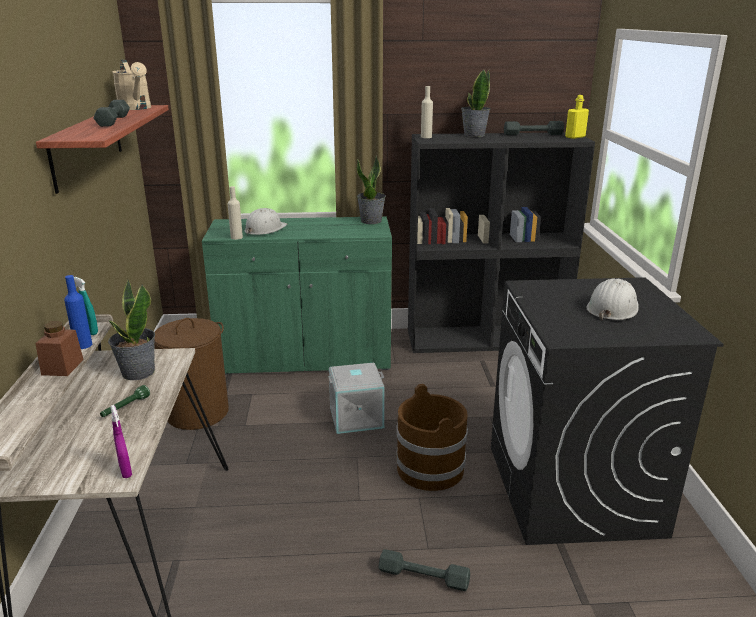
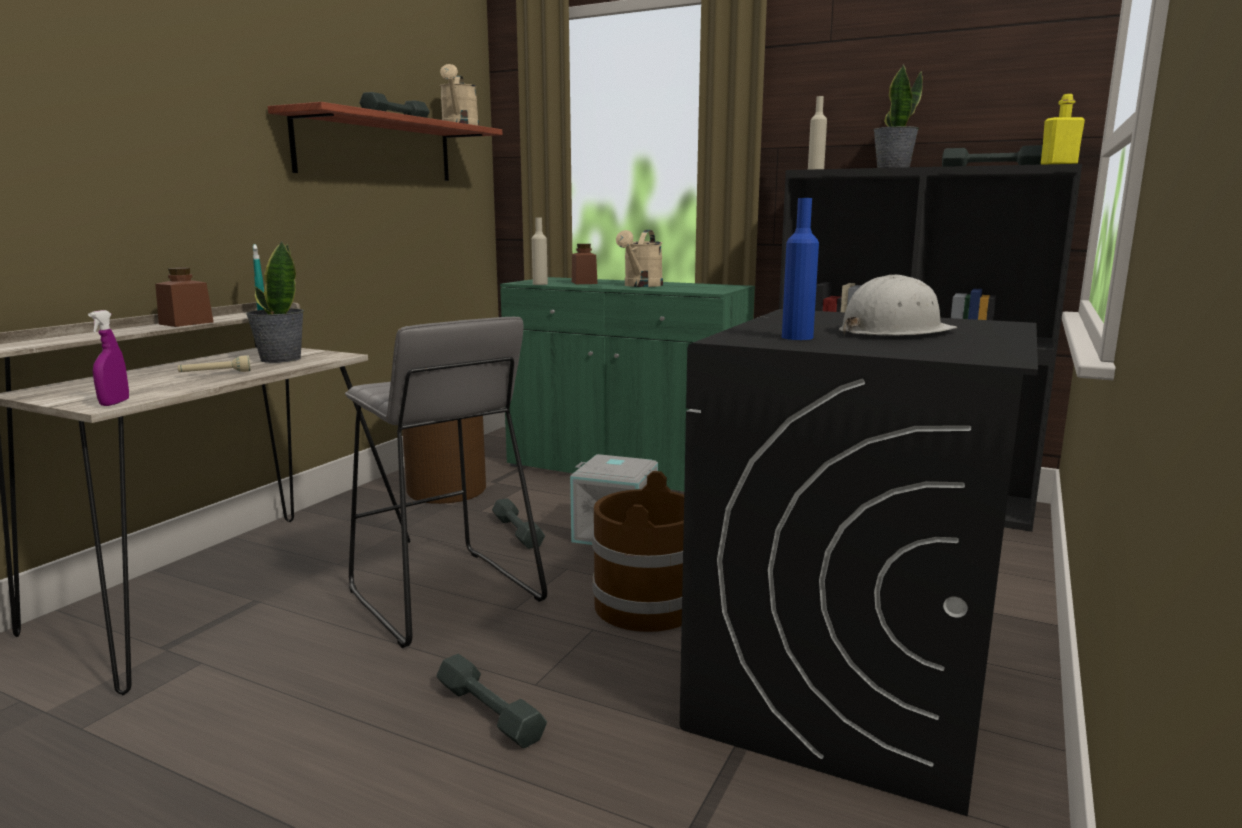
camera: 30 degrees right, 10 degrees down
blue bottle [64,275,92,349] -> blue bottle moved to [782,198,819,340]
green flashlight [100,385,150,417] -> beige flashlight [178,355,251,372]
white hard hat [244,208,287,236] -> brown jar [572,244,597,284]
potted plant [357,155,386,224] -> none
none -> grey stool [345,316,547,648]
none -> grey dumbbell [492,498,545,549]
none -> beige watering can [616,230,663,287]

